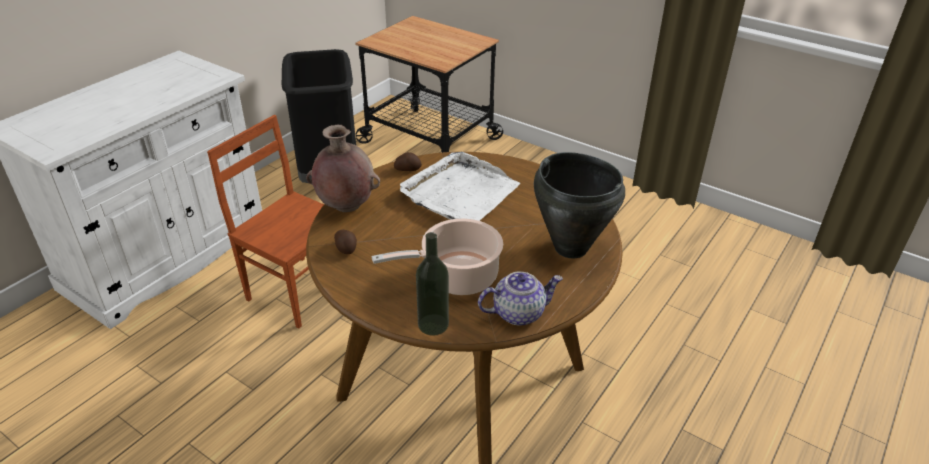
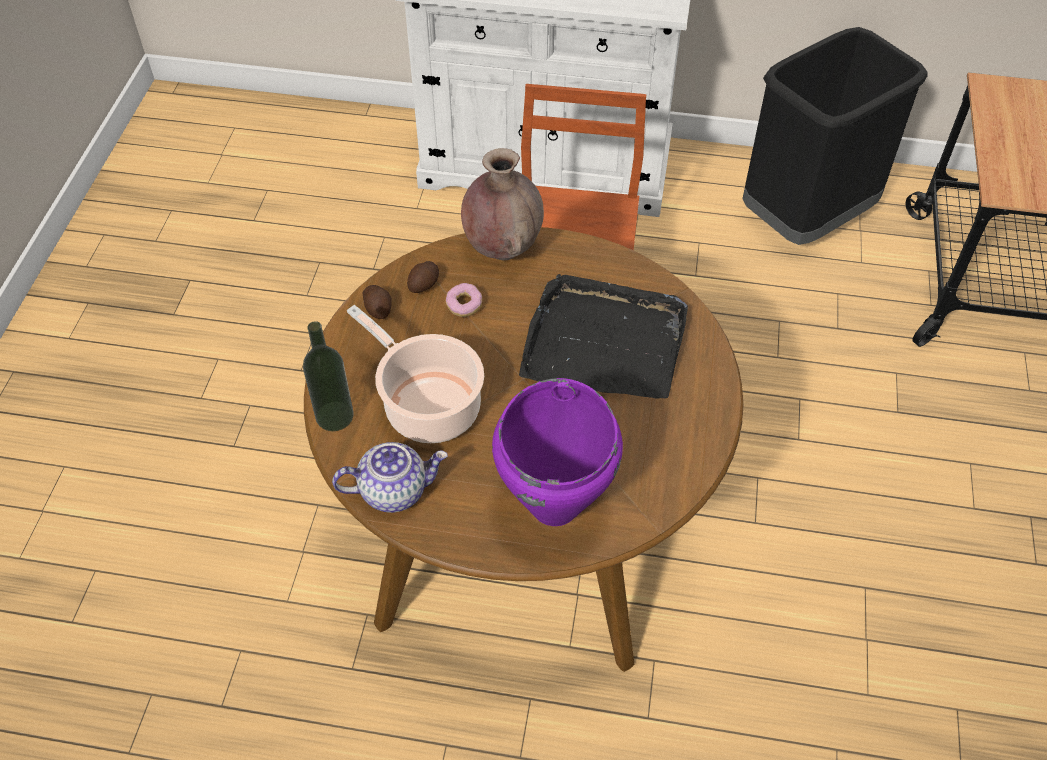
camera: 65 degrees right, 15 degrees up
potato [394,152,422,171] -> potato moved to [363,285,392,319]
white tray [400,152,520,221] -> black tray [519,274,688,399]
teapot [478,272,563,326] -> teapot turned 60 degrees counterclockwise [332,442,448,513]
black cooking pot [534,152,625,258] -> purple cooking pot [492,378,623,526]
none -> donut [446,283,482,317]

